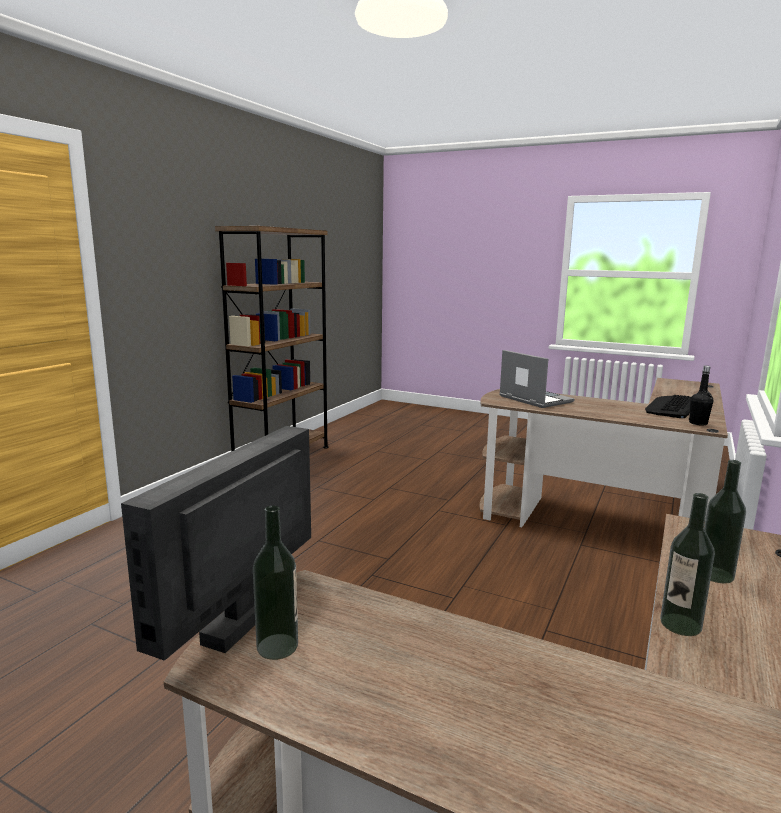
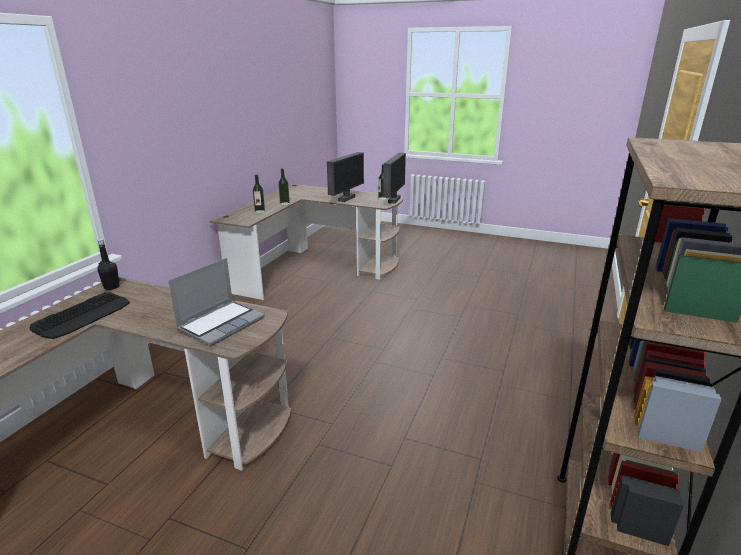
camera: 175 degrees right, 10 degrees up
laptop [499,350,574,408] -> laptop turned 105 degrees counterclockwise [168,258,265,346]
none -> monitor [327,152,364,202]

